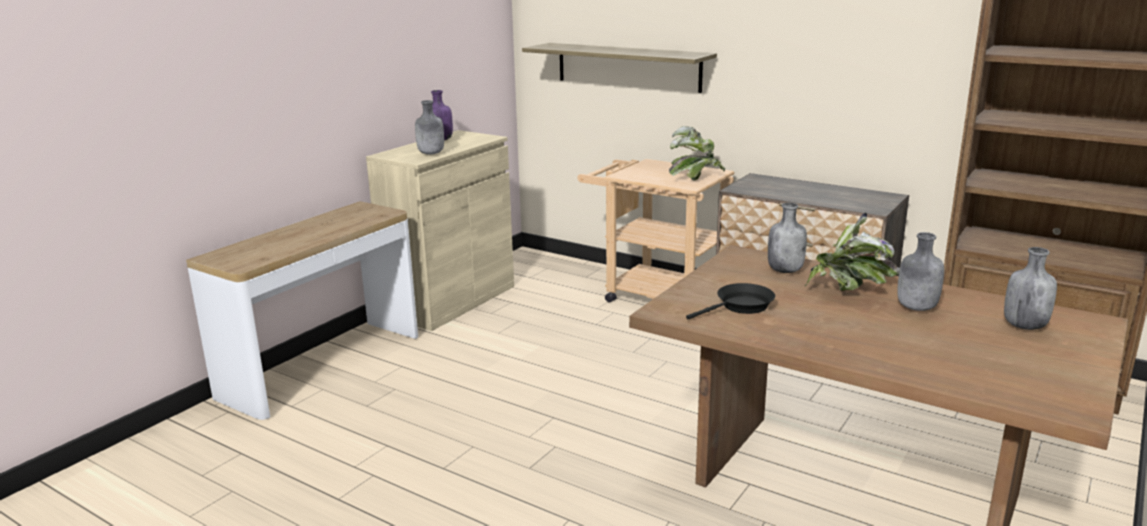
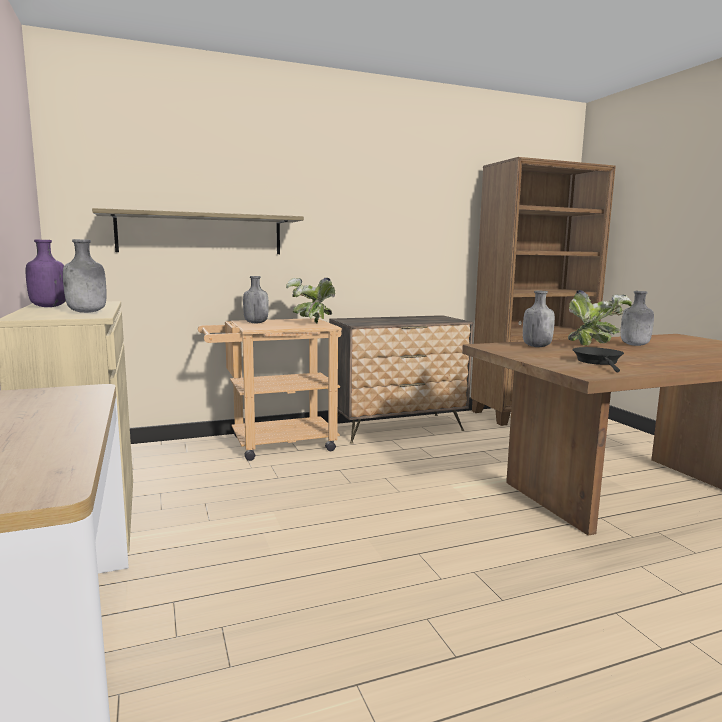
camera: 55 degrees left, 10 degrees down
grey bottle [1004,247,1057,330] -> grey bottle moved to [243,276,269,323]

